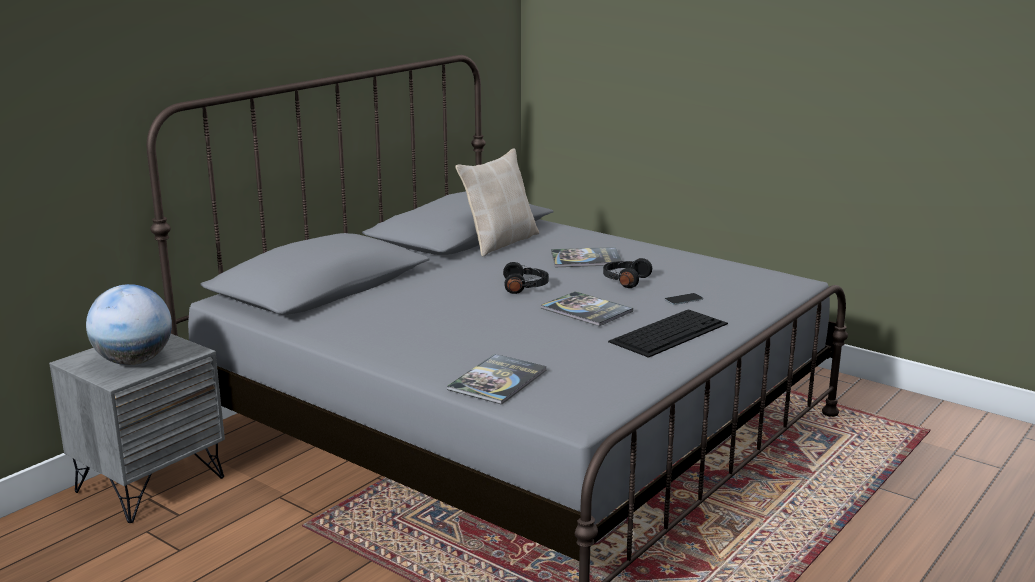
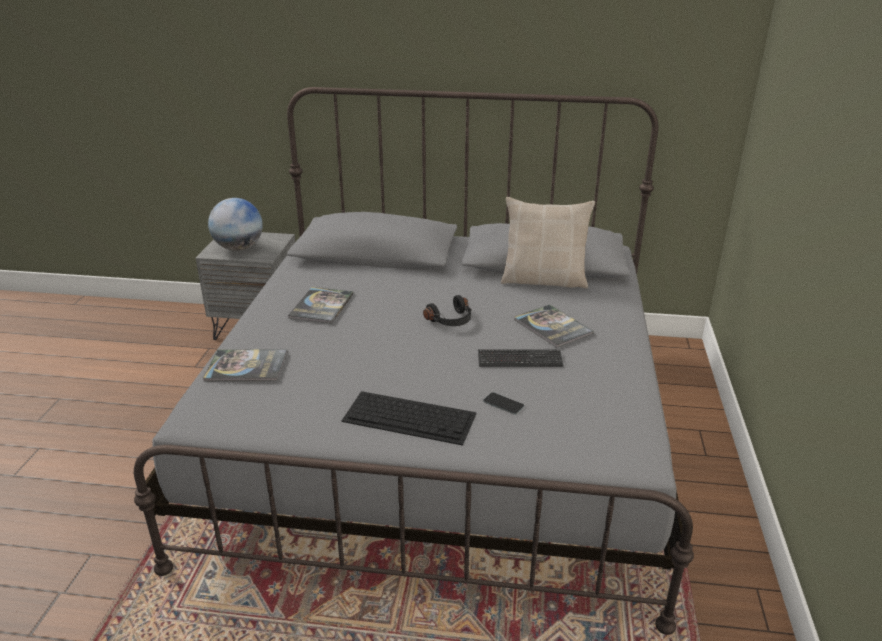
camera: 60 degrees right, 10 degrees up
book [541,291,633,326] -> book moved to [288,287,353,323]
black headphones [603,258,652,288] -> keyboard [478,349,563,367]

